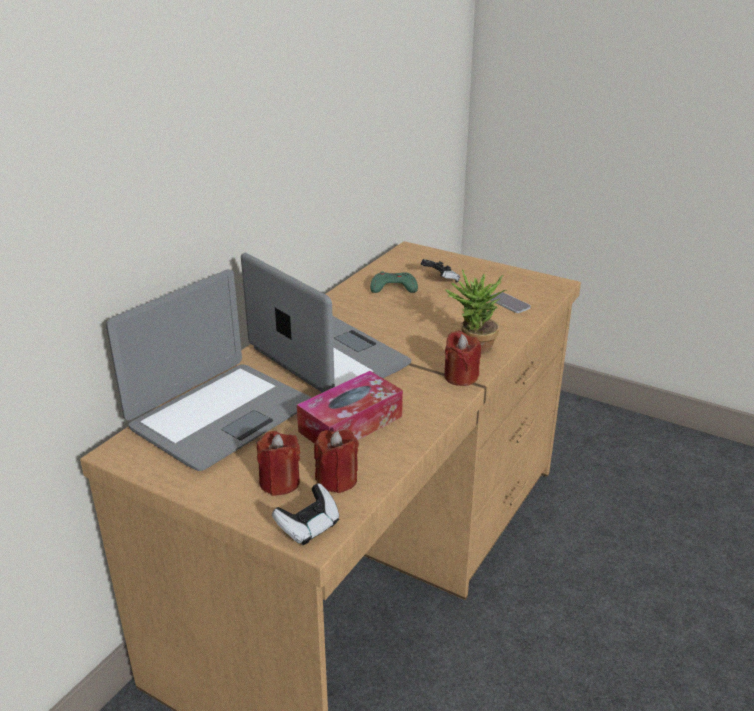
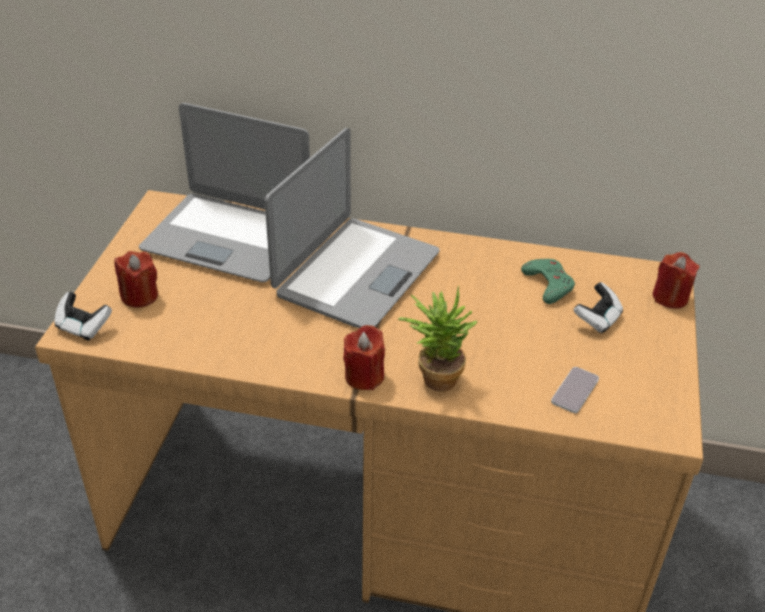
camera: 70 degrees right, 10 degrees up
tissue box [297,371,403,444] -> none
red candle [314,430,359,493] -> red candle moved to [652,252,700,308]

